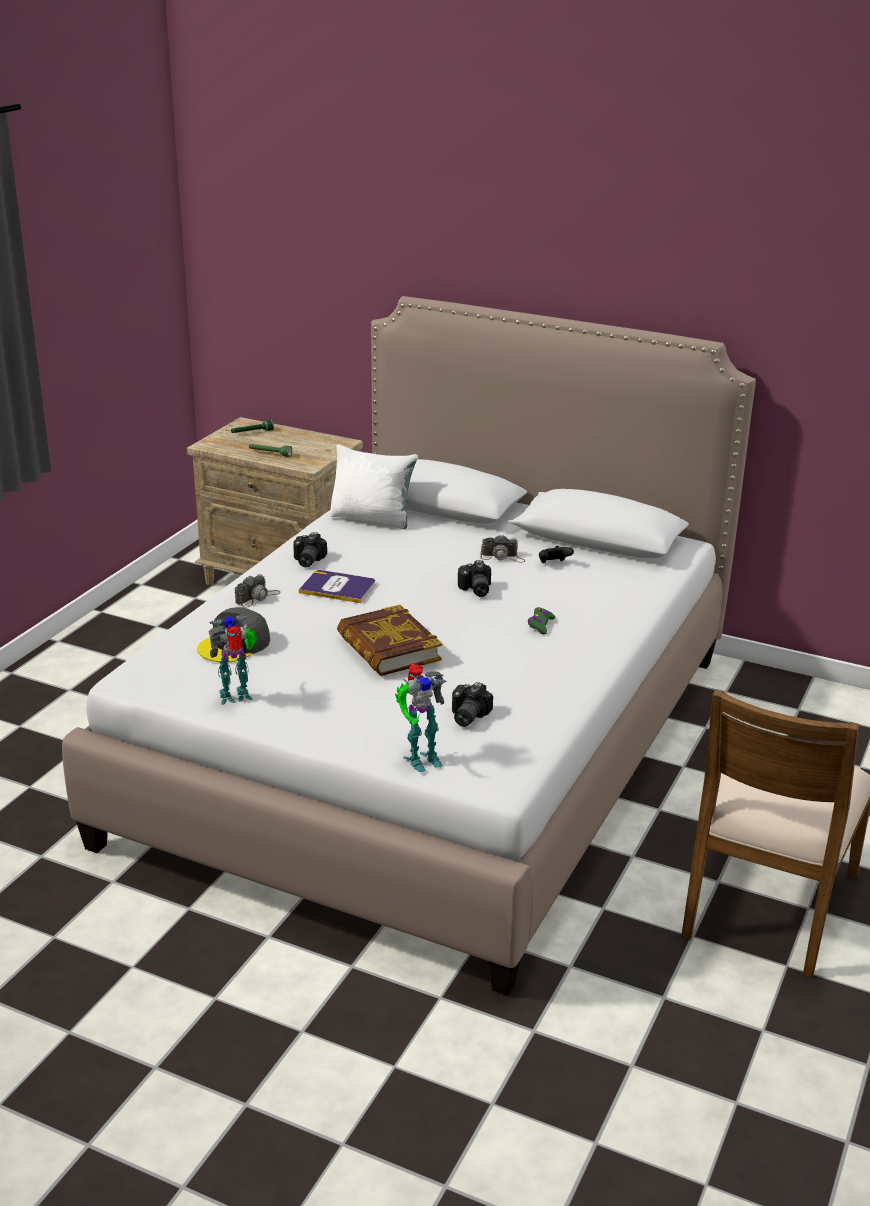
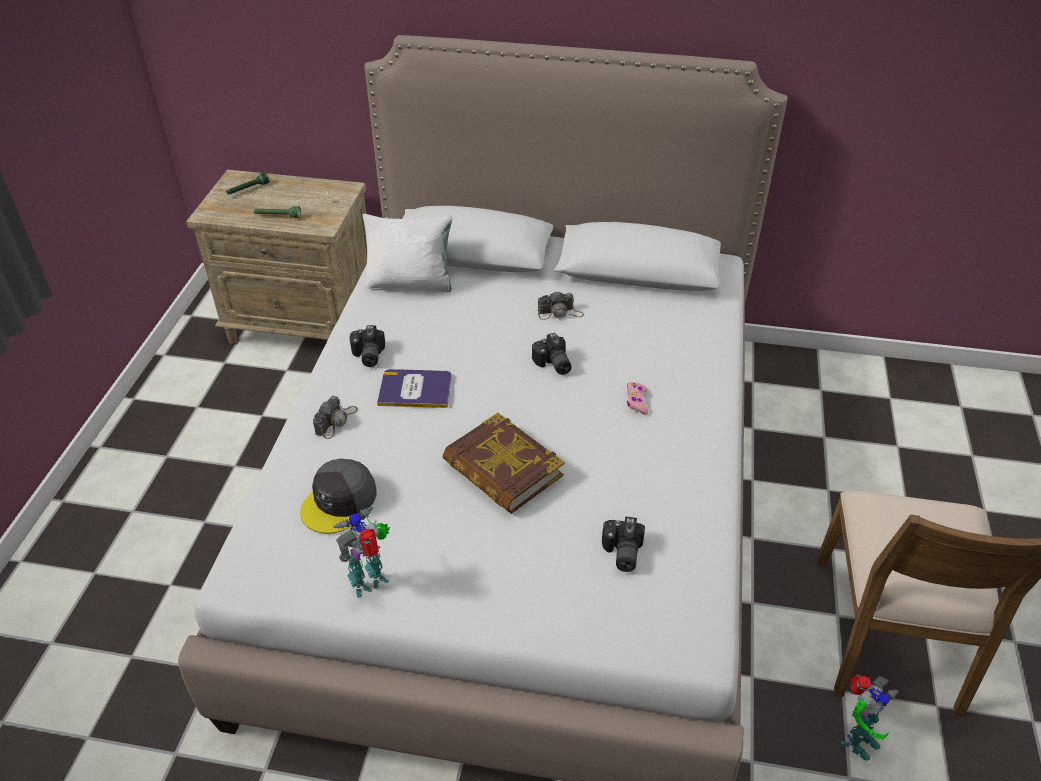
camera: 15 degrees left, 15 degrees up
toy robot [395,663,447,772] -> toy robot moved to [841,674,899,761]
green game controller [528,607,555,634] -> pink game controller [627,382,649,414]
black game controller [539,546,574,563] -> none

